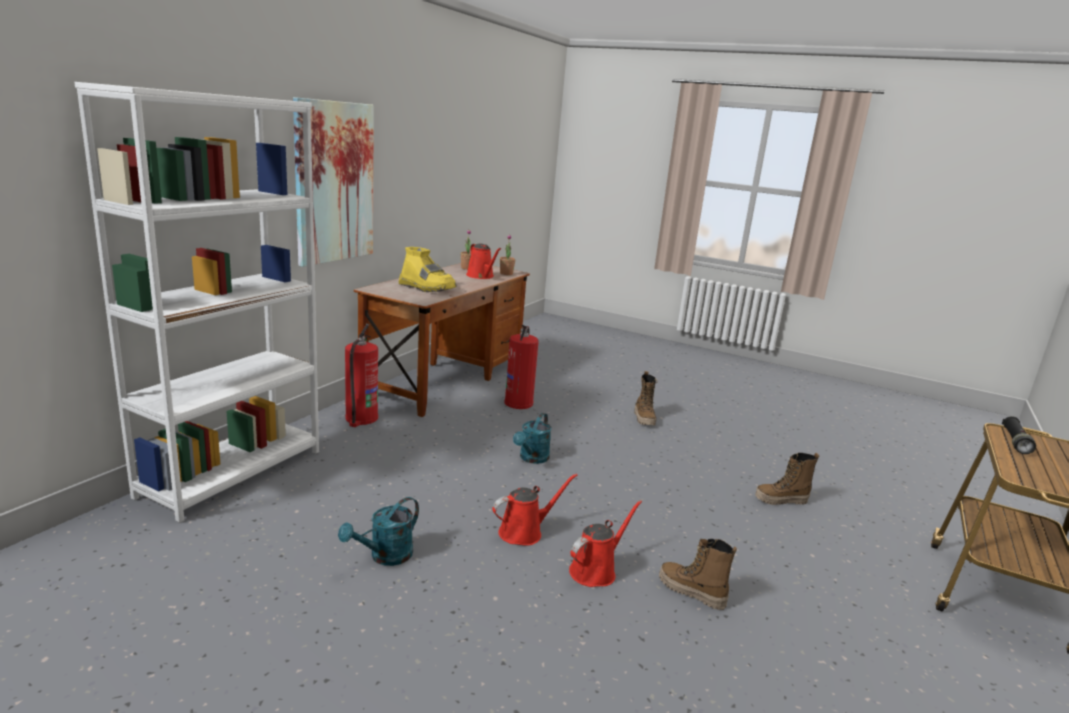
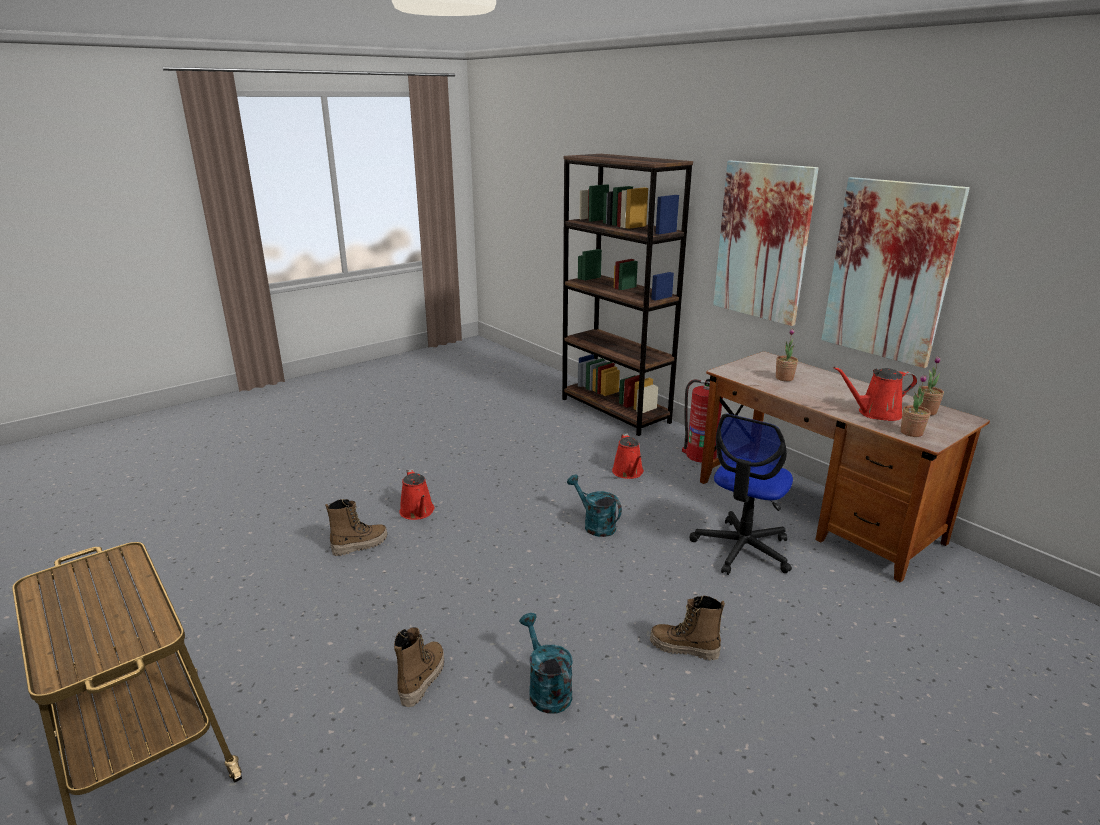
camera: 115 degrees right, 5 degrees up
white bookcase [74,82,319,523] -> brown bookcase [562,154,693,436]
turquoise watering can [338,497,419,566] -> turquoise watering can moved to [519,613,573,714]
yellow boot [399,247,457,292] -> potted plant [776,328,798,381]
red watering can [492,474,578,546] -> red watering can moved to [612,433,644,479]
fire extinguisher [504,325,539,409] -> office chair [690,414,793,575]
black flashlight [1002,416,1036,454] -> none
none -> picture [821,177,970,368]

